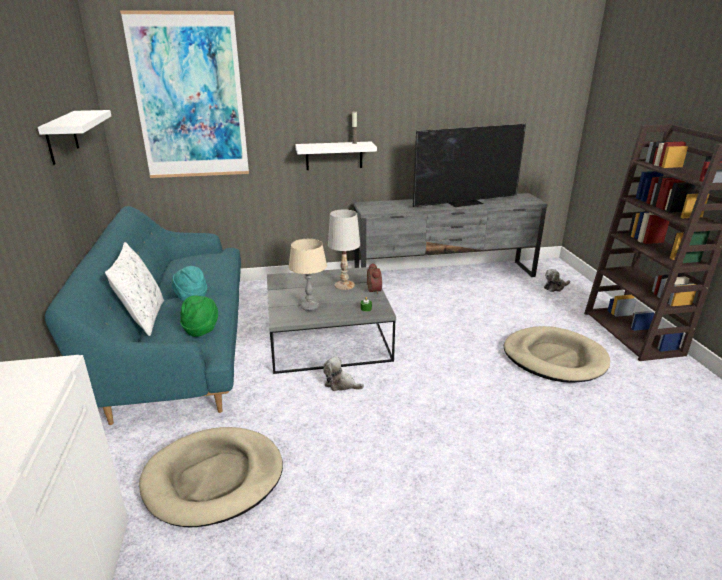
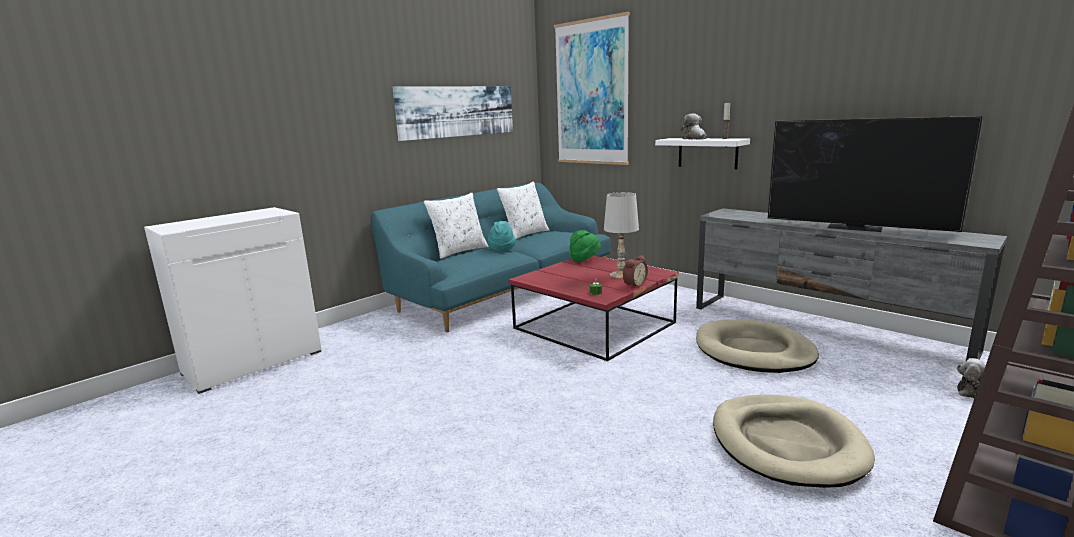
camera: 55 degrees right, 10 degrees down
white shelf [38,110,111,165] -> picture [393,86,513,141]
beige dog bed [139,427,283,527] -> beige dog bed moved to [696,319,819,373]
green hat [180,296,218,337] -> green hat moved to [569,230,601,262]
grey coffee table [267,267,396,374] -> red coffee table [509,256,679,361]
beige table lamp [289,239,327,311] -> none
plush toy [323,357,364,391] -> plush toy moved to [681,113,707,140]
none -> white pillow [497,181,549,240]

